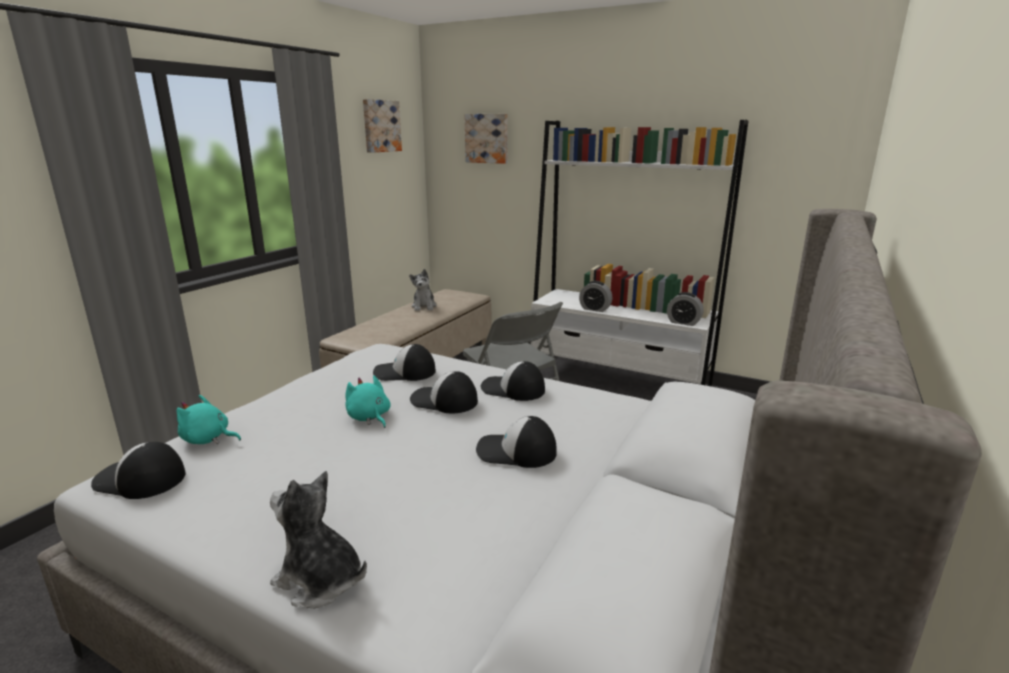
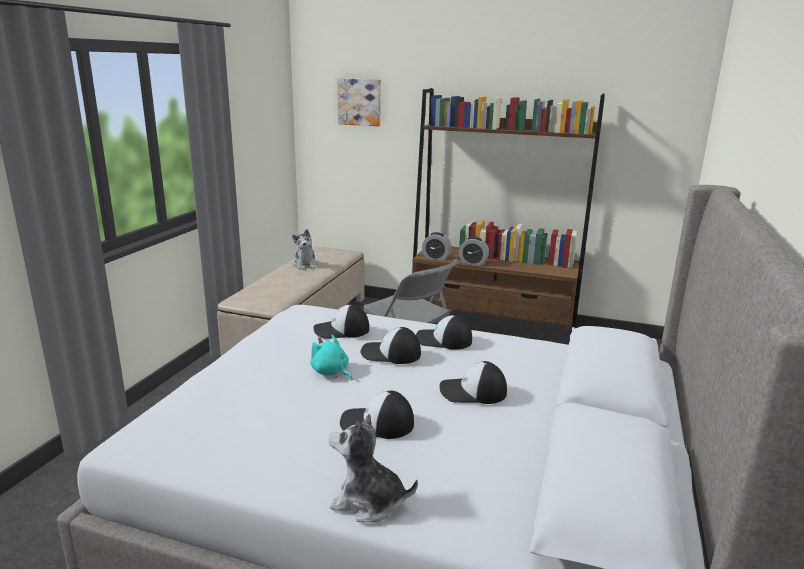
camera: 10 degrees left, 0 degrees up
cap [91,442,186,499] -> cap moved to [340,391,414,439]
turquoise plush toy [177,395,241,444] -> none
picture [363,99,402,153] -> none
white bookcase [531,120,748,387] -> brown bookcase [412,88,605,334]
alarm clock [667,292,704,326] -> alarm clock moved to [422,232,452,260]

